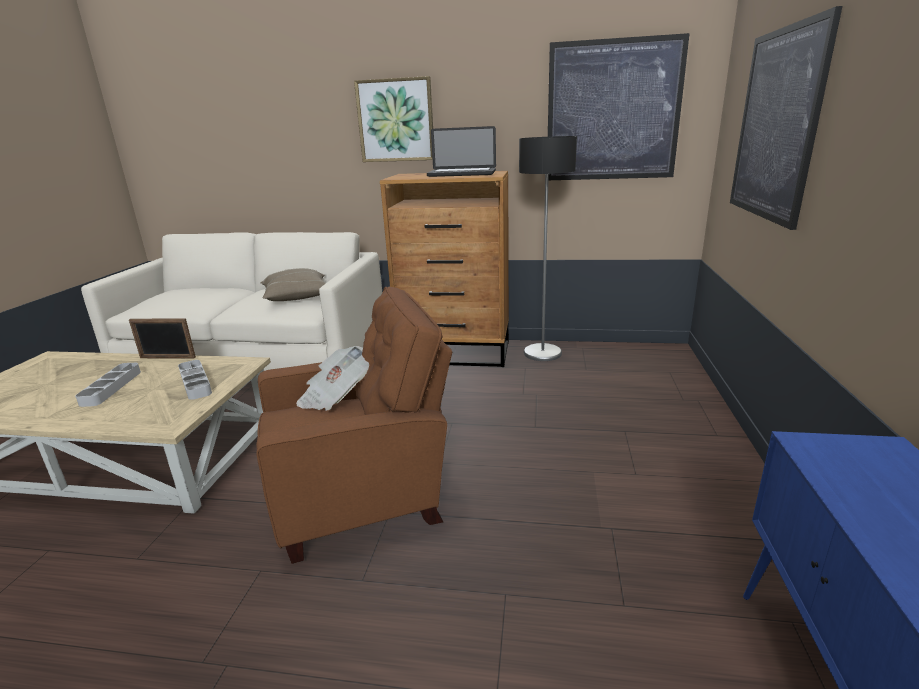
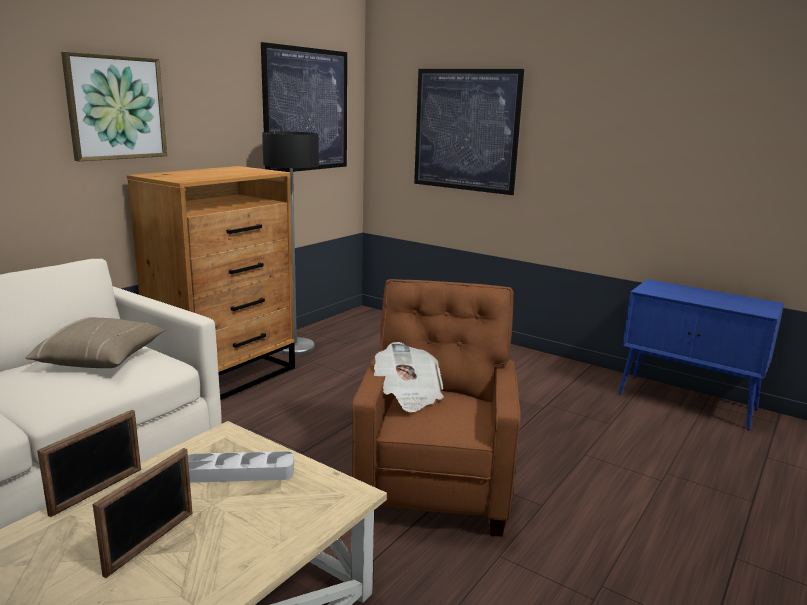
camera: 65 degrees left, 5 degrees down
grey tray [75,363,141,407] -> picture frame [93,448,192,578]
laptop [427,126,496,177] -> none

